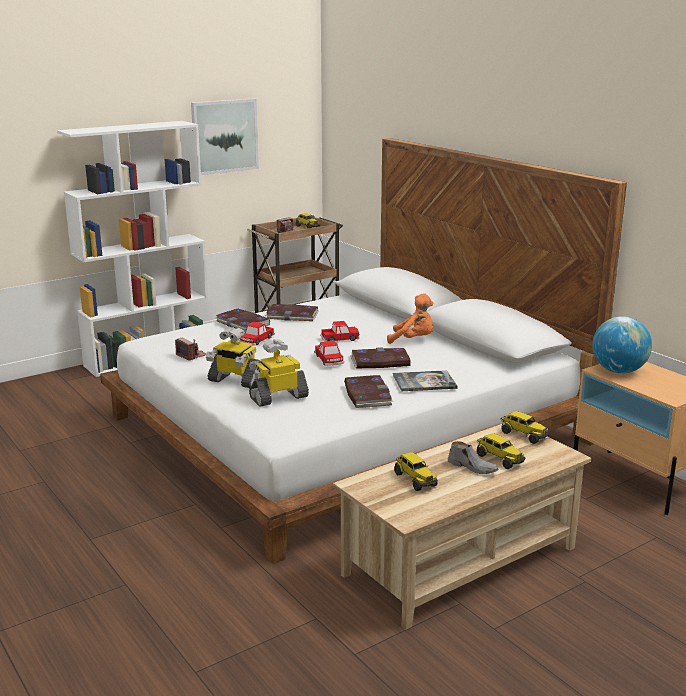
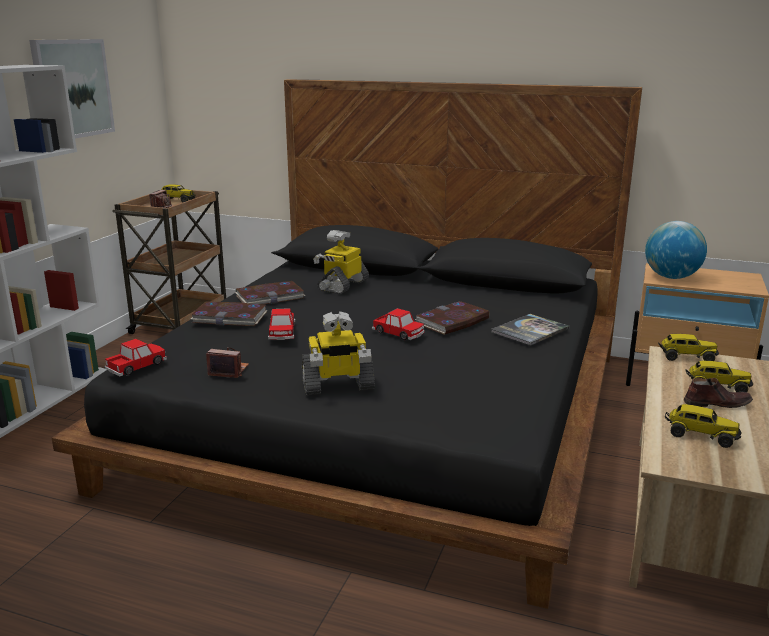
camera: 35 degrees left, 0 degrees up
white bed [100,138,627,564] -> black bed [52,79,642,609]
toy robot [249,339,309,407] -> toy robot moved to [313,230,369,294]
toy car [321,321,359,341] -> toy car moved to [104,339,167,376]
book [344,375,393,408] -> none
orange plush toy [387,293,433,344] -> none
grey shoe [448,441,499,474] -> brown shoe [684,378,753,408]

